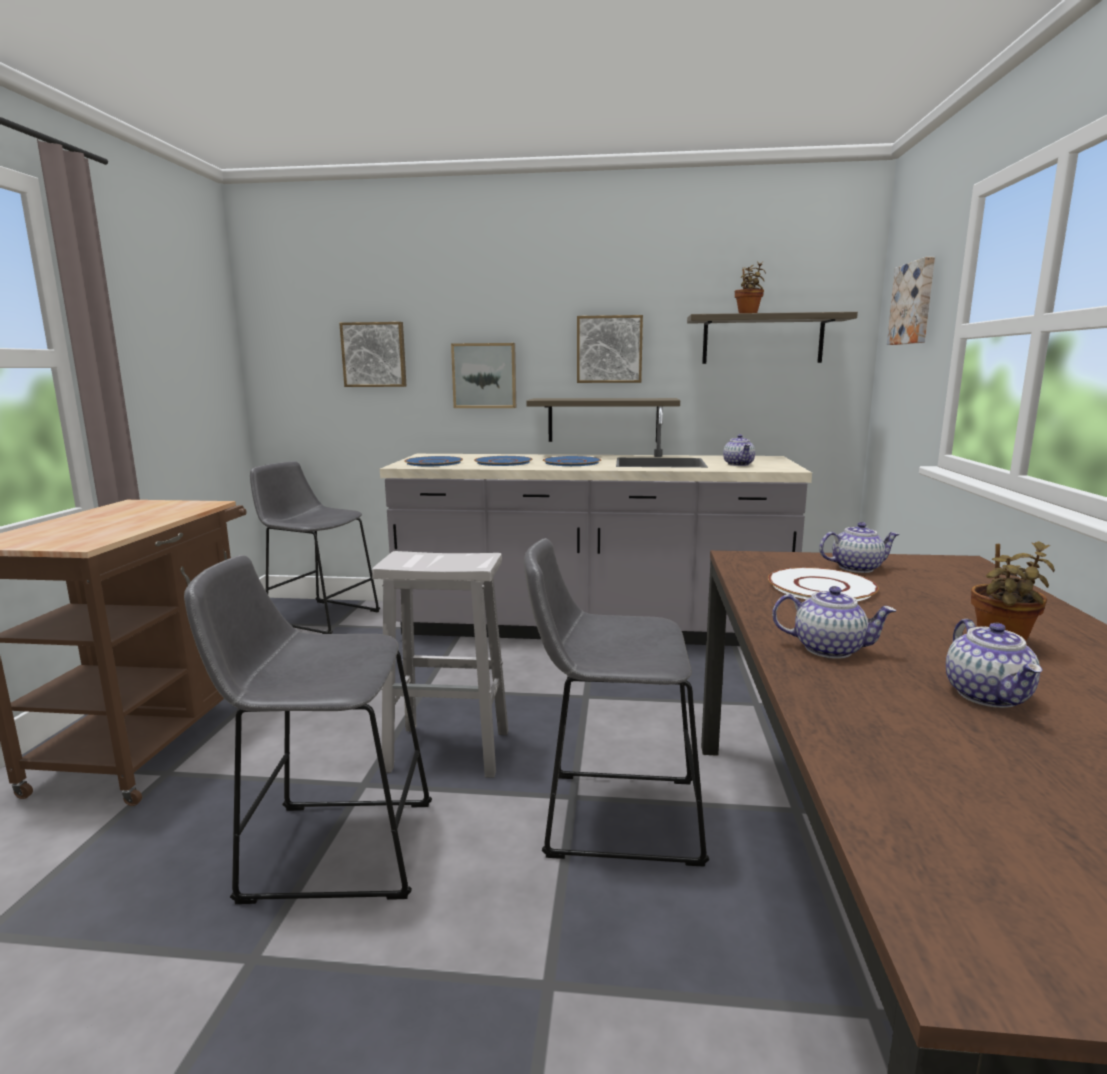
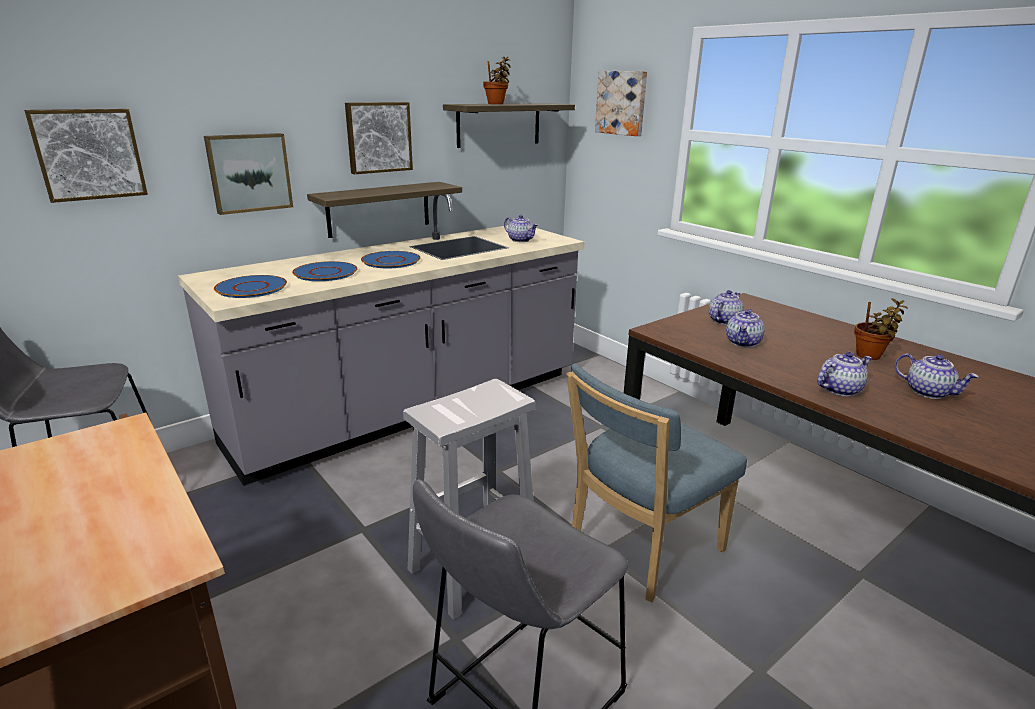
camera: 45 degrees left, 10 degrees up
grey stool [524,538,709,867] -> blue chair [566,364,747,602]
white plate [768,567,879,601] -> teapot [726,309,765,347]

